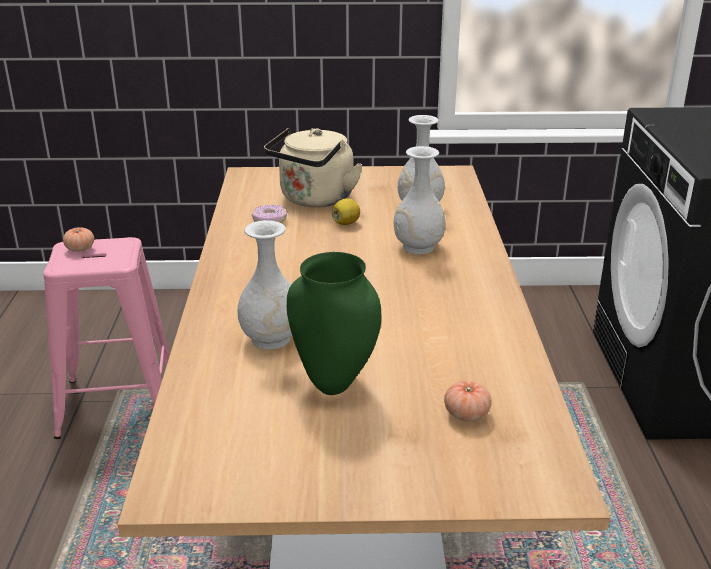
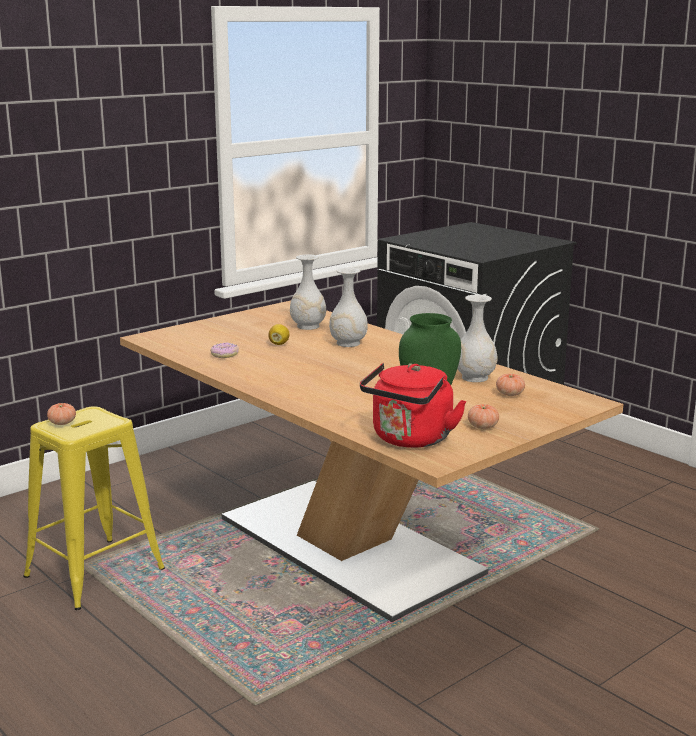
camera: 40 degrees left, 10 degrees down
pink stool [43,237,170,439] -> yellow stool [23,406,165,610]
white vase [237,220,292,350] -> white vase moved to [457,294,498,382]
beige kettle [264,128,363,207] -> none
none -> red kettle [360,363,466,448]
none -> tomato [468,404,499,429]

